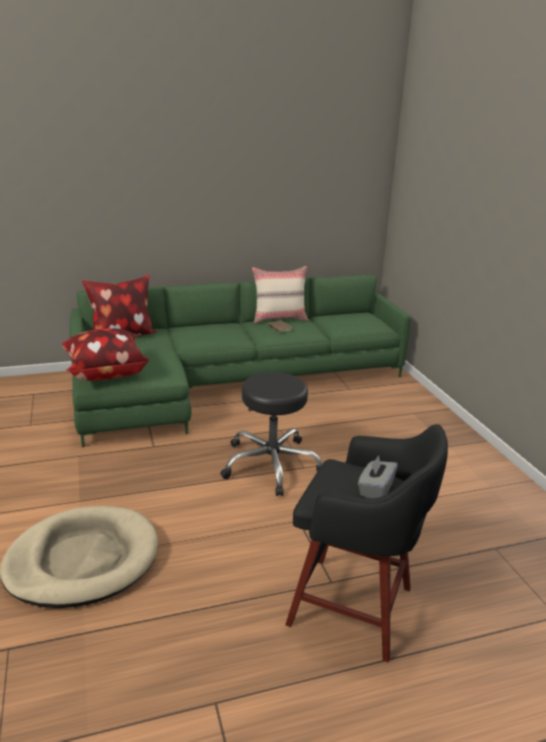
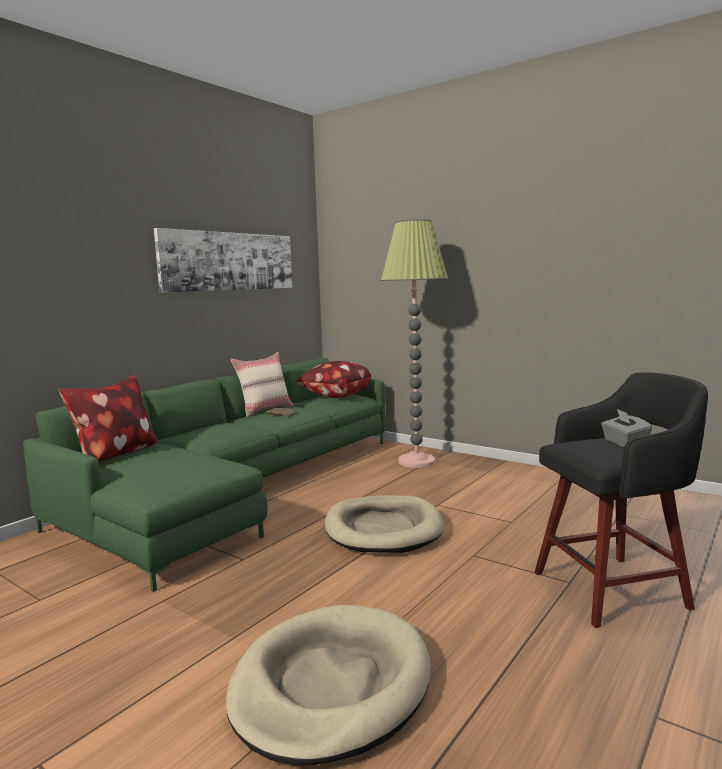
camera: 35 degrees left, 15 degrees down
pillow [62,328,149,381] -> pillow moved to [296,361,371,398]
black stool [220,372,322,496] -> beige dog bed [325,495,444,553]
none -> picture [154,228,292,293]
none -> floor lamp [381,219,448,468]

